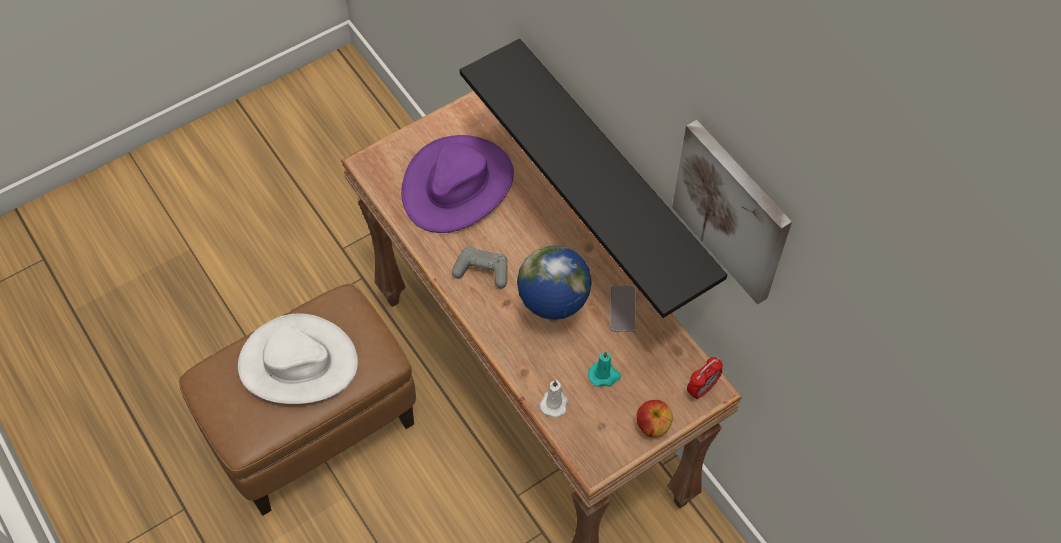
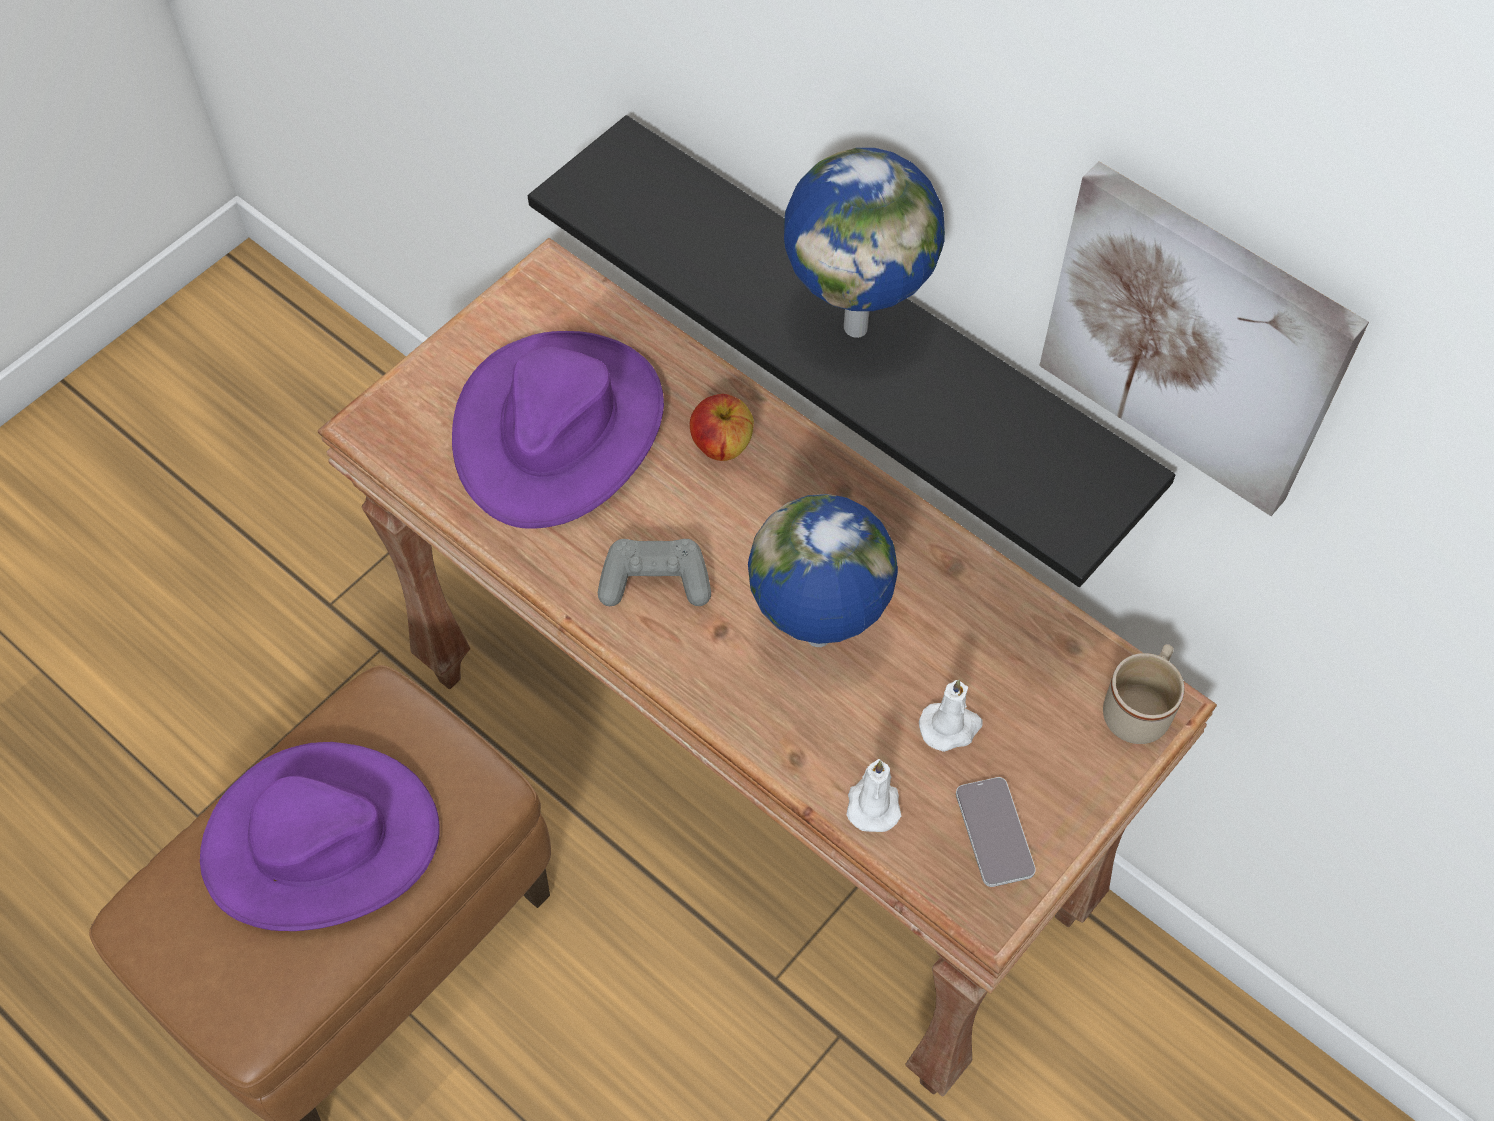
camera: 15 degrees left, 0 degrees up
white hat [238,314,358,404] -> purple hat [200,742,440,931]
turquoise candle [588,351,621,387] -> white candle [919,680,982,752]
phone [610,285,636,332] -> phone moved to [956,777,1036,887]
apple [636,400,673,437] -> apple moved to [690,394,754,461]
alarm clock [687,357,723,400] -> beige mug [1103,644,1185,744]
none -> globe [784,148,945,338]

